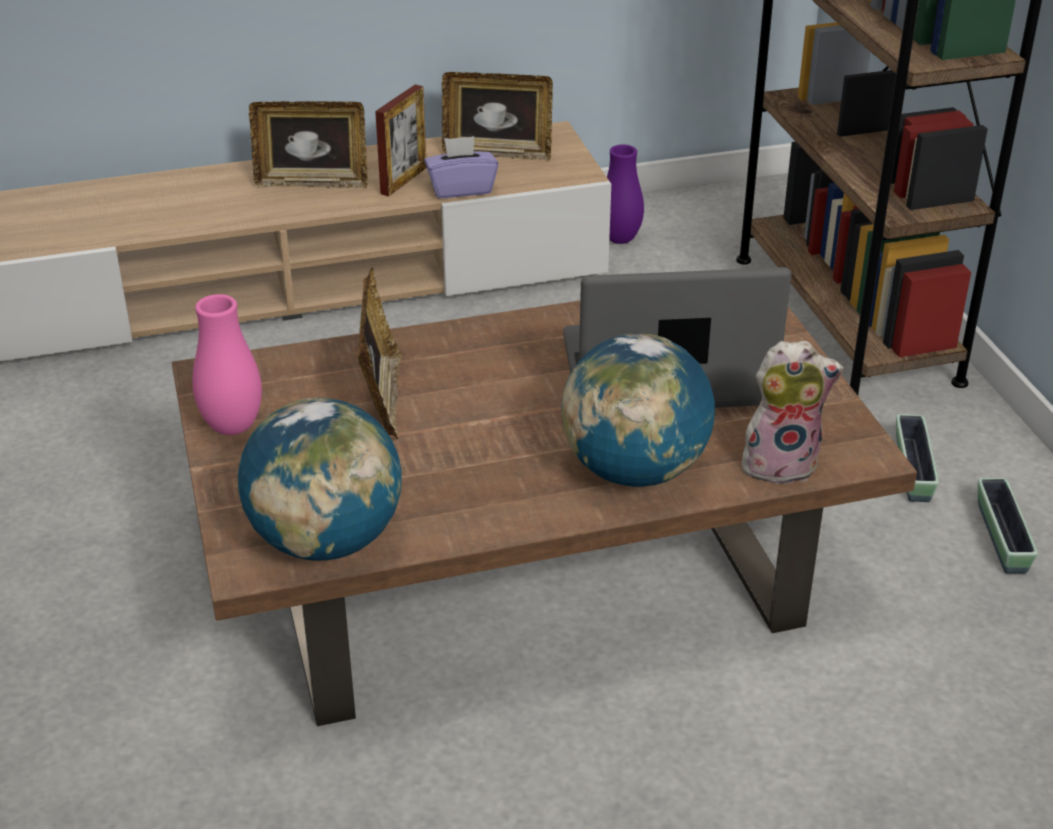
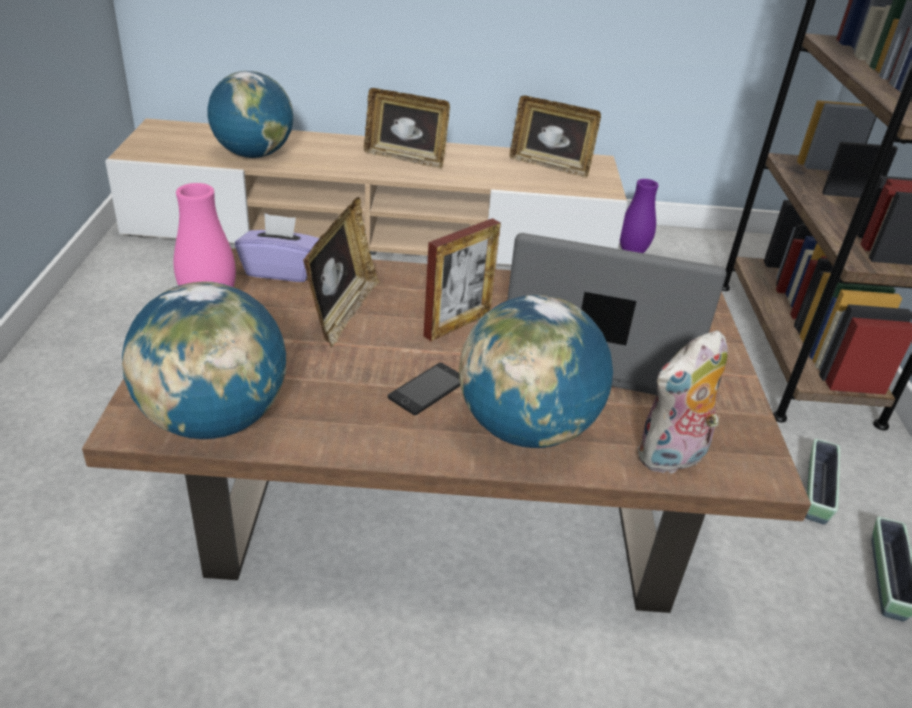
camera: 15 degrees right, 0 degrees up
picture frame [375,84,427,196] -> picture frame moved to [423,218,501,341]
purple tissue box [424,136,498,198] -> purple tissue box moved to [235,213,320,282]
plush toy [742,341,844,485] -> plush toy turned 135 degrees clockwise [637,330,728,474]
none -> globe [207,71,293,158]
none -> phone [388,363,460,415]

